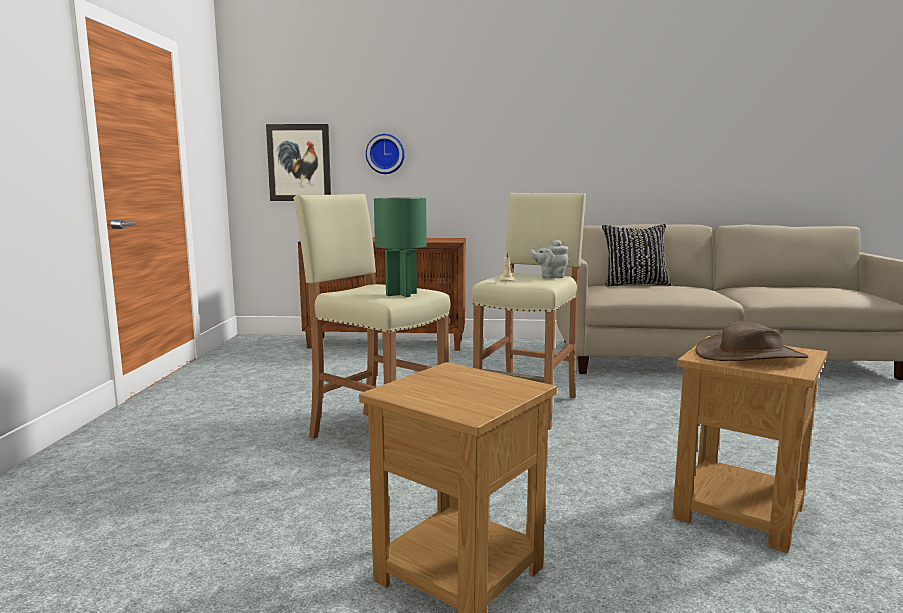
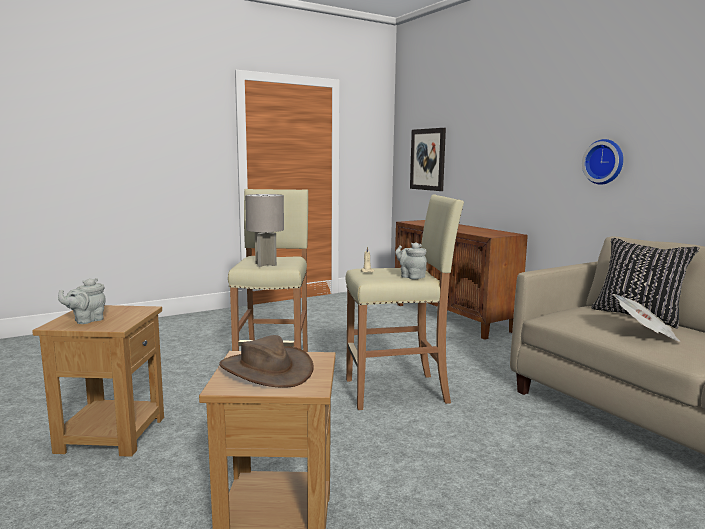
camera: 55 degrees right, 0 degrees up
wall clock [366,134,405,174] -> wall clock moved to [582,139,623,185]
green table lamp [374,198,427,297] -> grey table lamp [245,194,284,267]
none -> grey teapot [58,278,106,324]
none -> newspaper [613,294,681,342]

